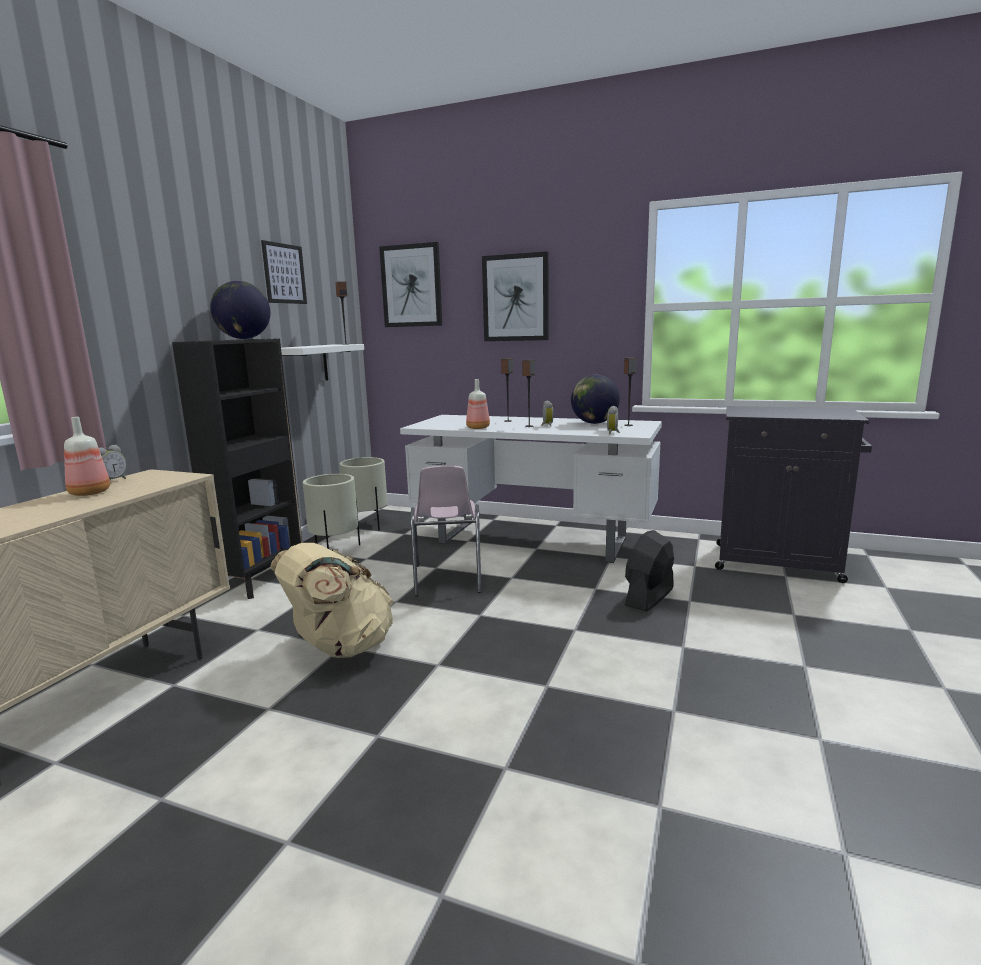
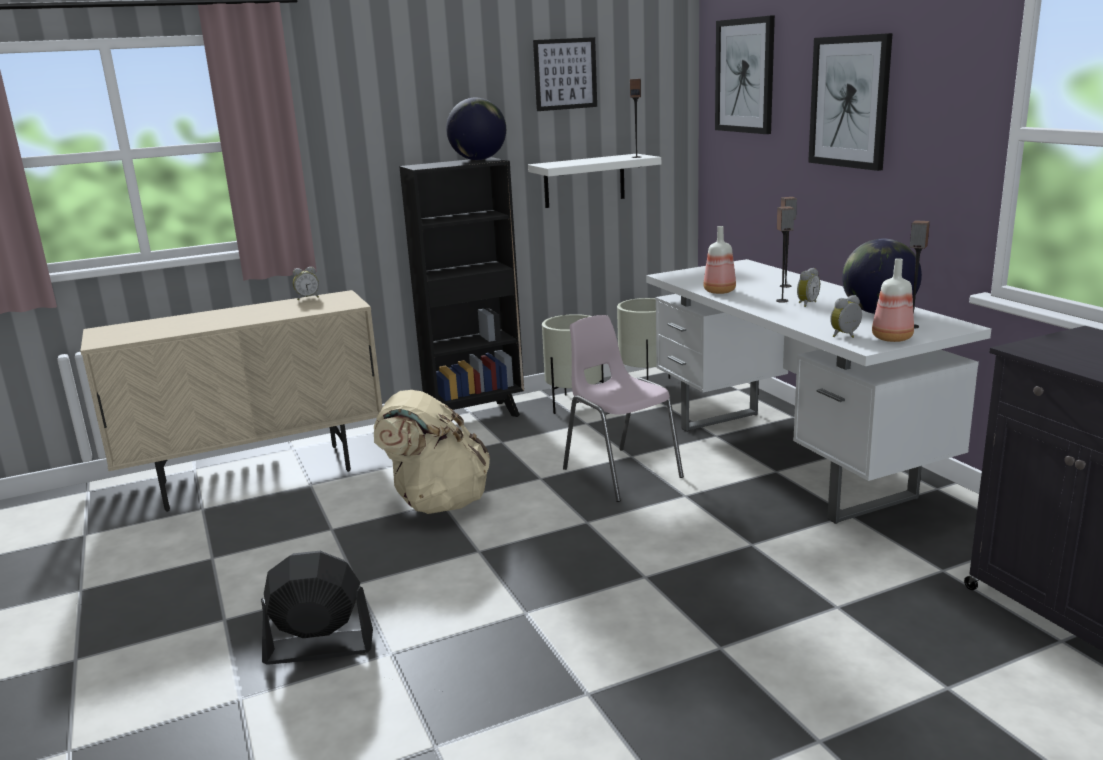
camera: 45 degrees right, 5 degrees up
bottle [64,417,110,496] -> bottle moved to [872,258,914,342]
pink chair [410,466,481,596] -> pink chair turned 105 degrees clockwise [563,315,684,502]
black fan [625,530,674,612] -> black fan moved to [261,551,373,665]

